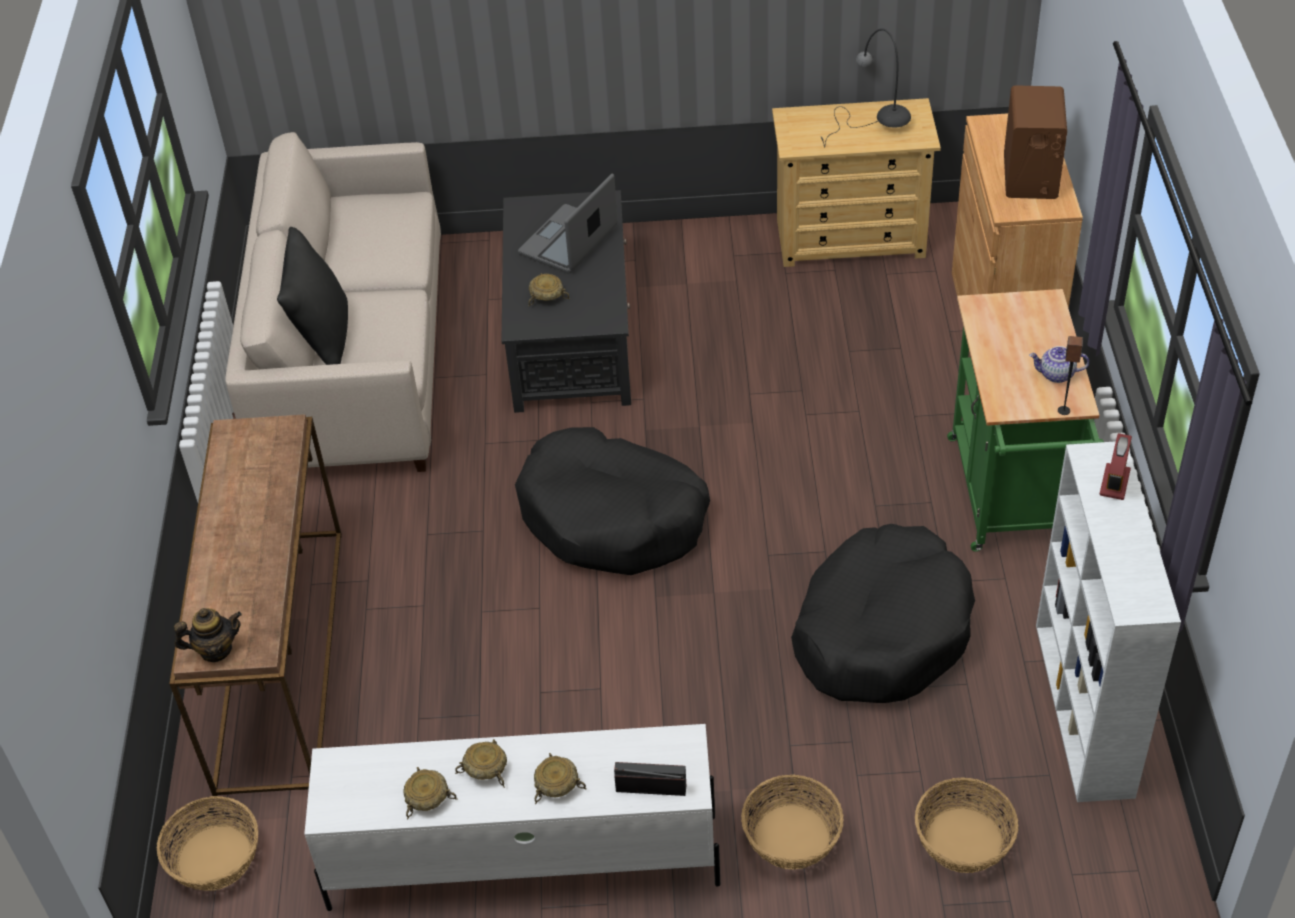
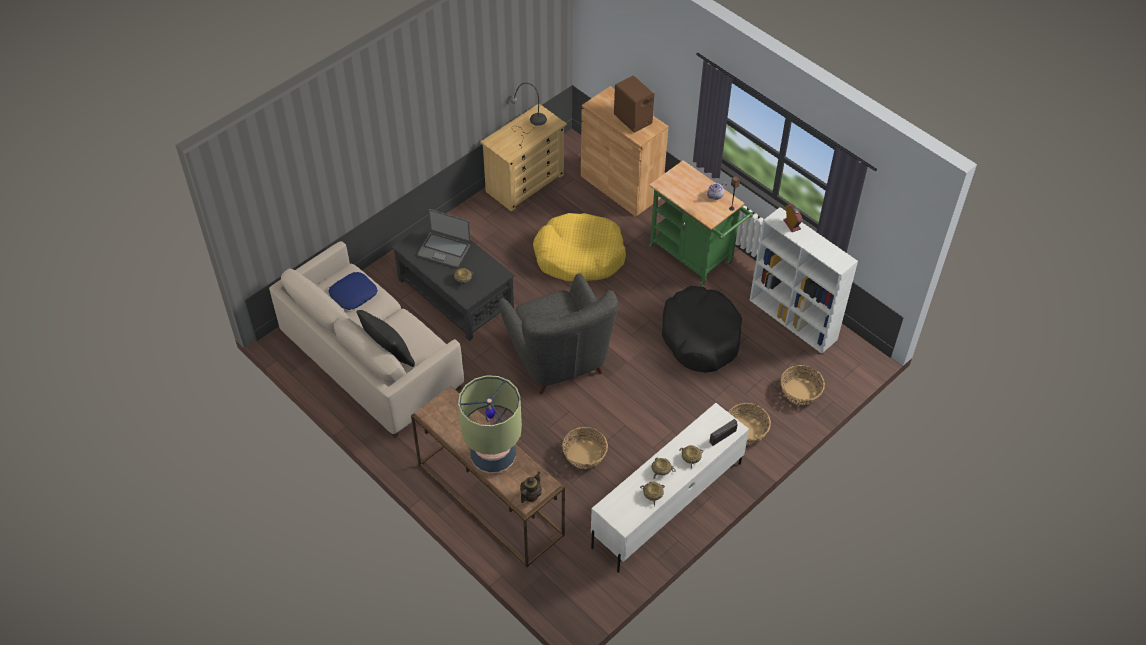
camera: 45 degrees left, 5 degrees up
basket [157,796,258,891] -> basket moved to [562,427,608,469]
black dog bed [515,427,710,575] -> grey armchair [499,273,618,394]
laptop [518,173,618,274] -> laptop turned 60 degrees counterclockwise [417,209,471,268]
none -> blue pillow [328,272,378,310]
none -> table lamp [458,375,522,473]
none -> yellow dog bed [533,213,626,281]

